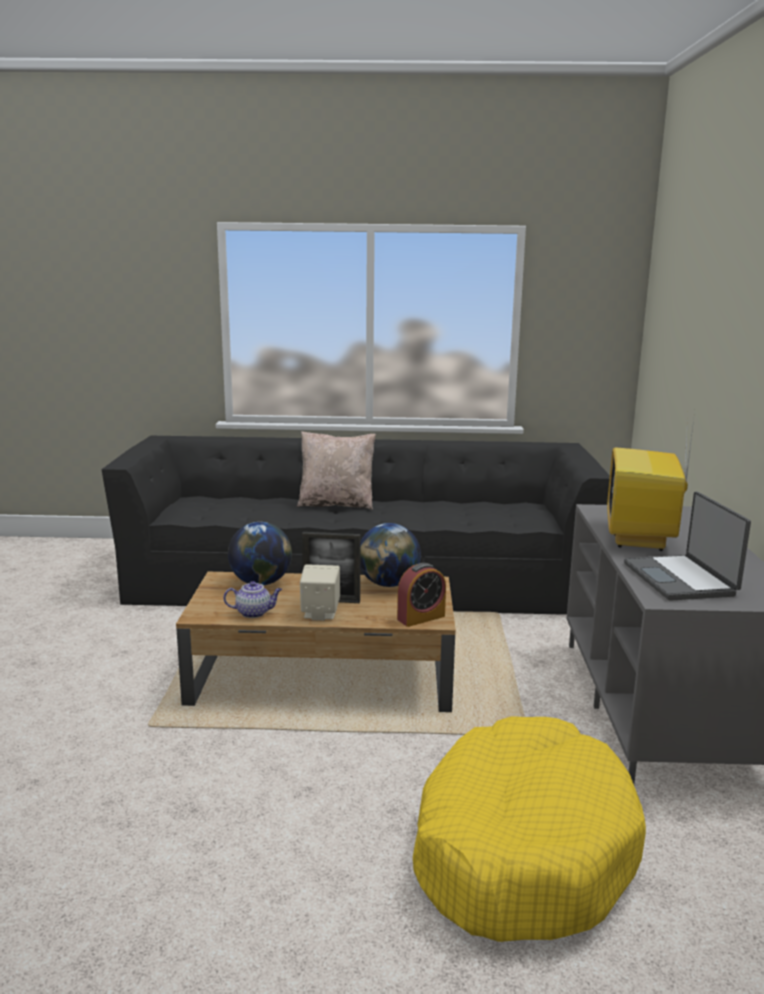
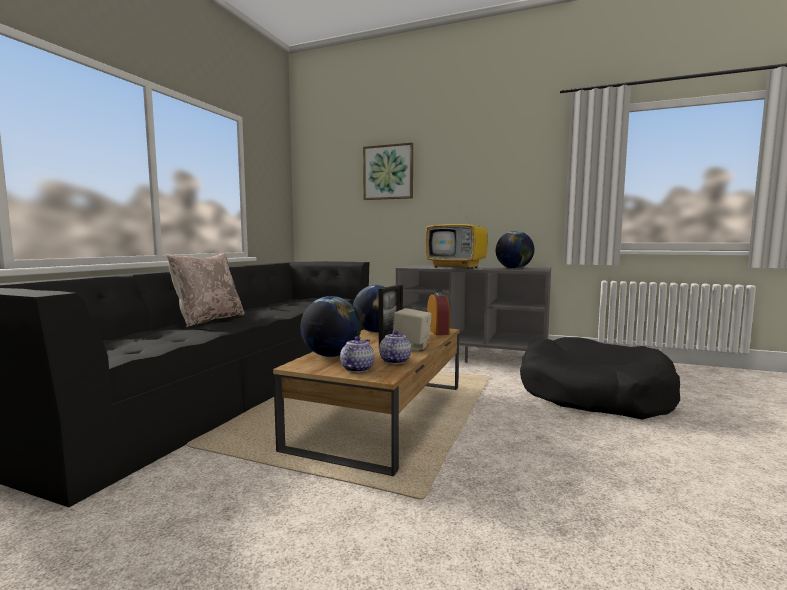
camera: 70 degrees left, 10 degrees down
yellow dog bed [413,716,646,942] -> black dog bed [520,337,680,419]
laptop [624,492,751,601] -> globe [496,231,534,269]
none -> teapot [340,336,374,372]
none -> picture [363,142,413,200]

